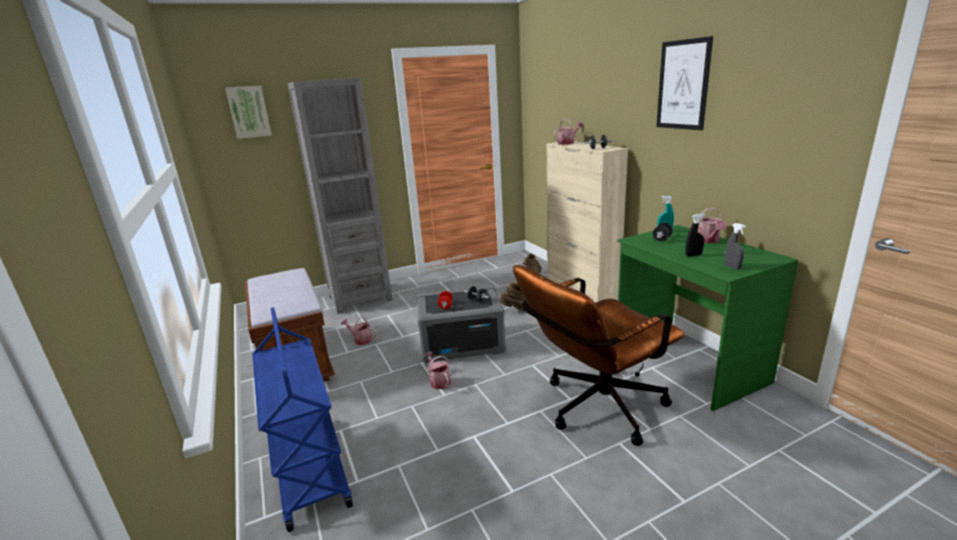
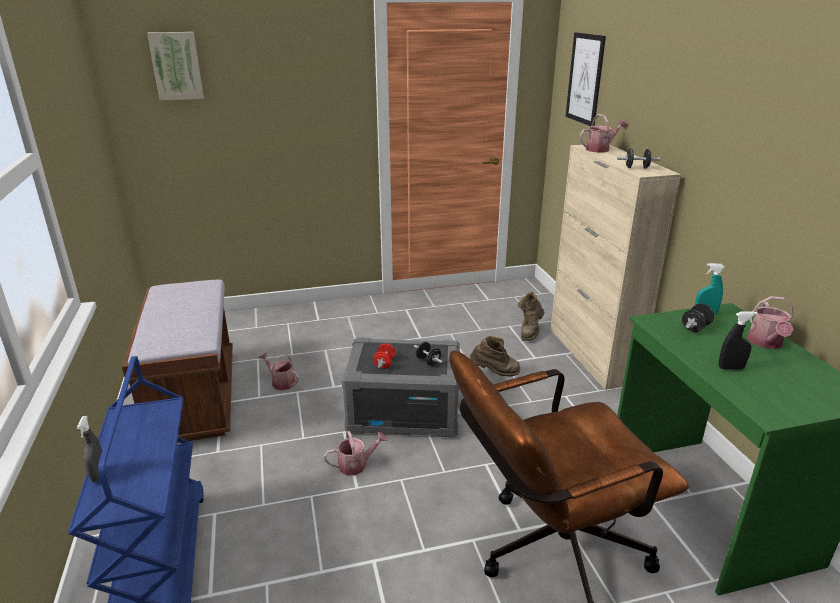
camera: 10 degrees right, 5 degrees up
grey bookcase [288,78,393,314] -> none
watering can [424,351,451,389] -> watering can turned 90 degrees clockwise [324,431,388,476]
picture [656,36,713,130] -> picture moved to [566,32,606,126]
grey spray bottle [724,223,746,270] -> grey spray bottle moved to [77,416,106,482]

